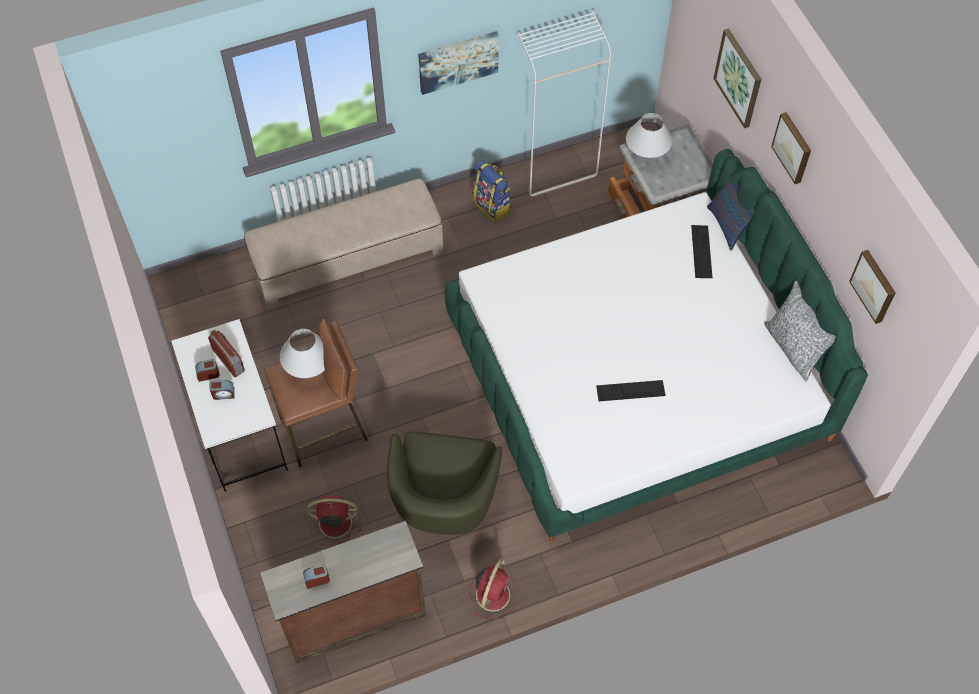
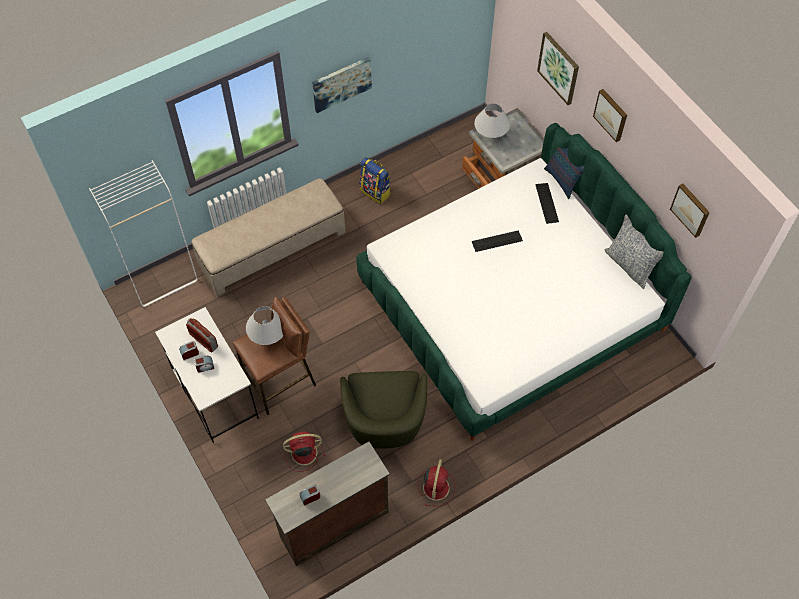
camera: 10 degrees left, 0 degrees up
white clothes rack [517,11,611,197] -> white clothes rack moved to [89,160,198,307]
keyboard [596,380,666,401] -> keyboard moved to [472,230,523,252]

